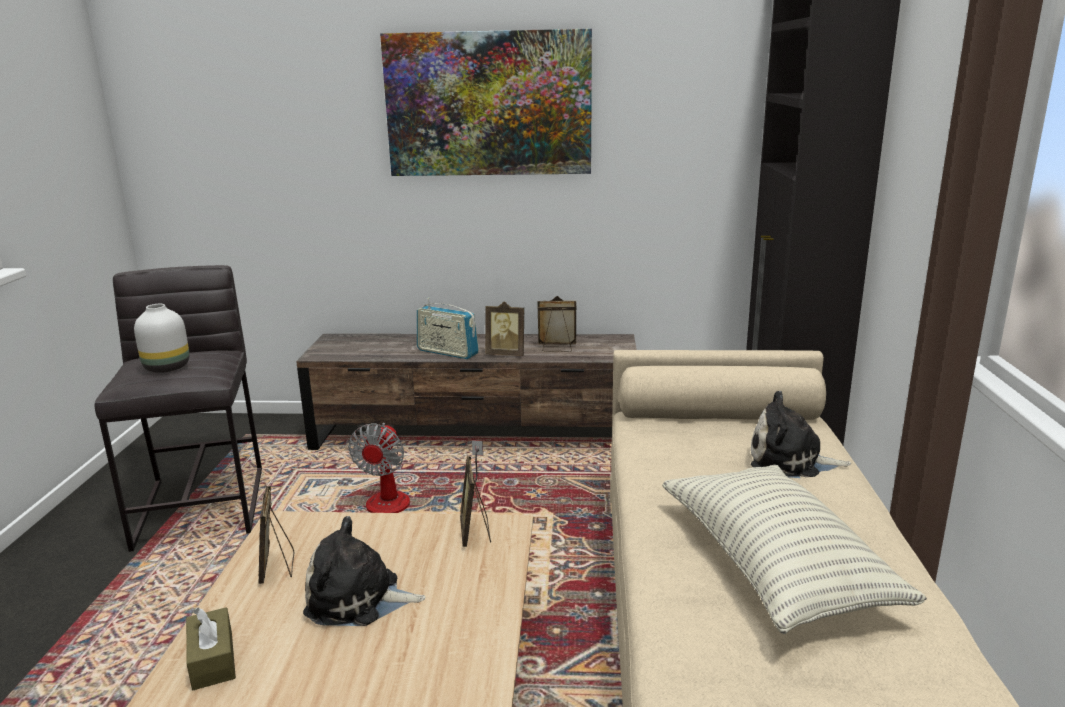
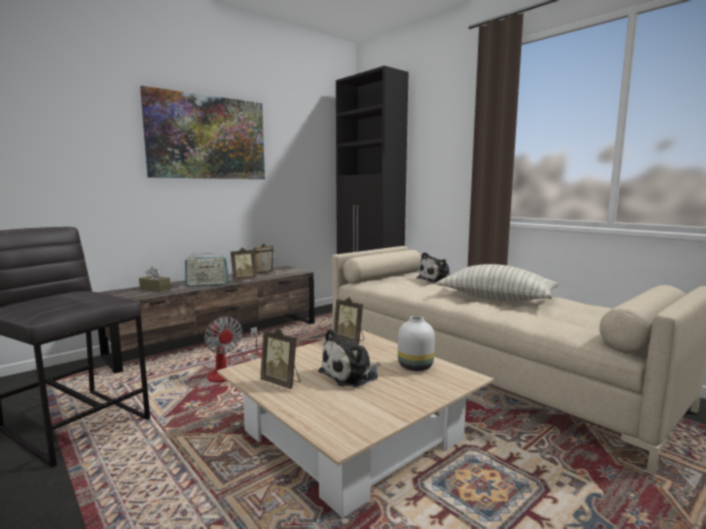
camera: 45 degrees left, 10 degrees down
white vase [134,304,189,373] -> white vase moved to [398,316,435,371]
brown tissue box [186,607,236,690] -> brown tissue box moved to [139,267,171,292]

